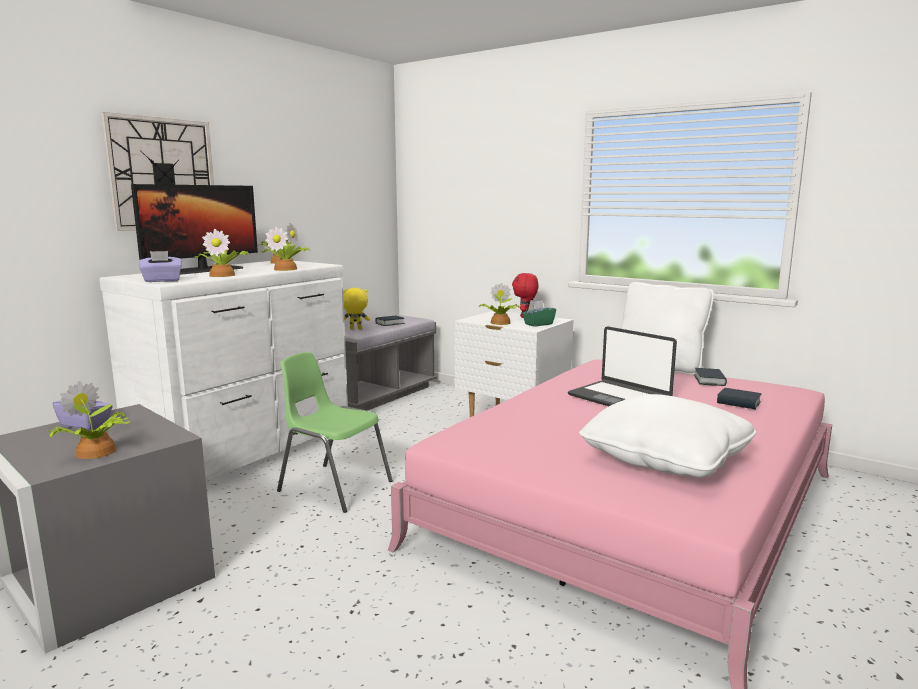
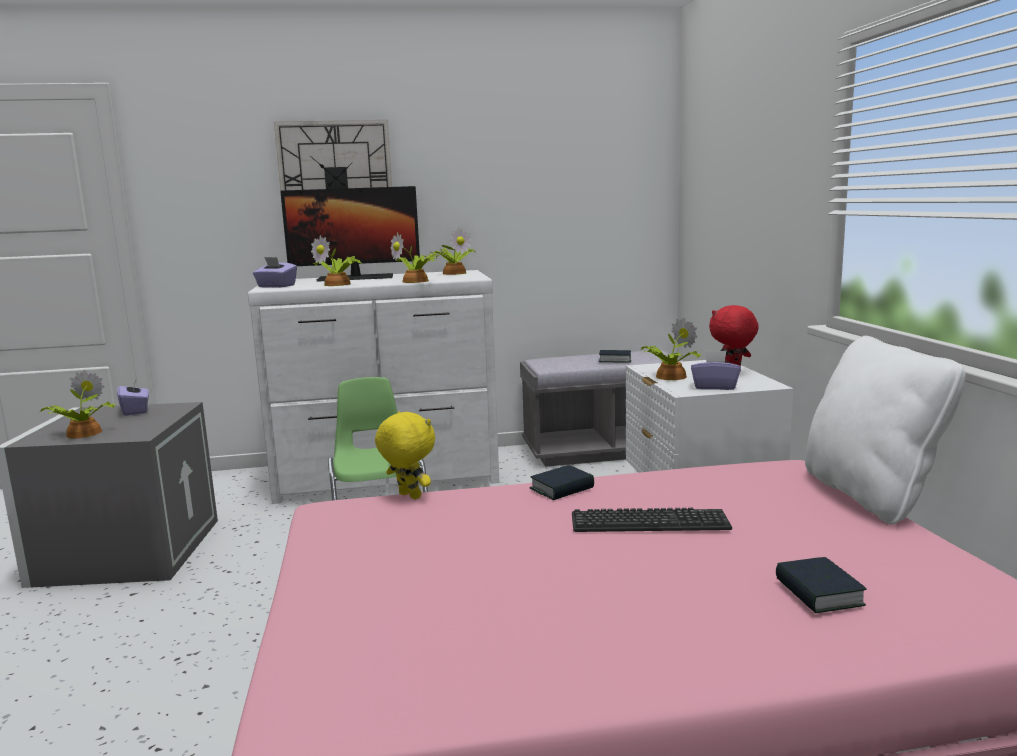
camera: 45 degrees right, 0 degrees up
yellow plush toy [343,288,370,329] -> yellow plush toy moved to [375,411,435,500]
green tissue box [522,300,556,326] -> purple tissue box [691,350,741,390]
laptop [568,326,677,406] -> keyboard [572,508,732,532]
white pillow [579,394,757,478] -> none
book [694,368,727,386] -> book moved to [530,465,594,500]

